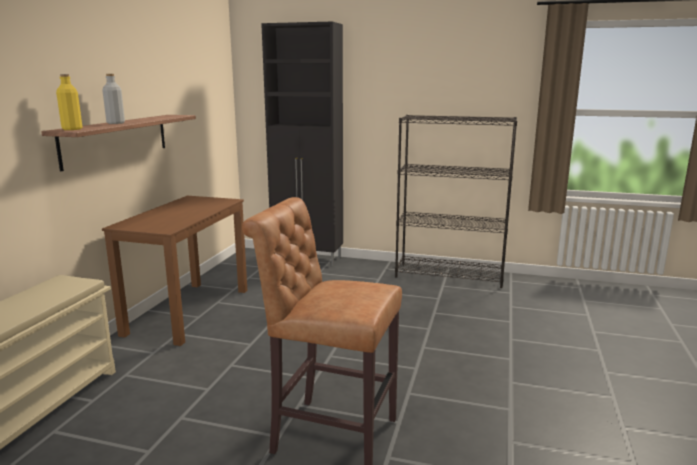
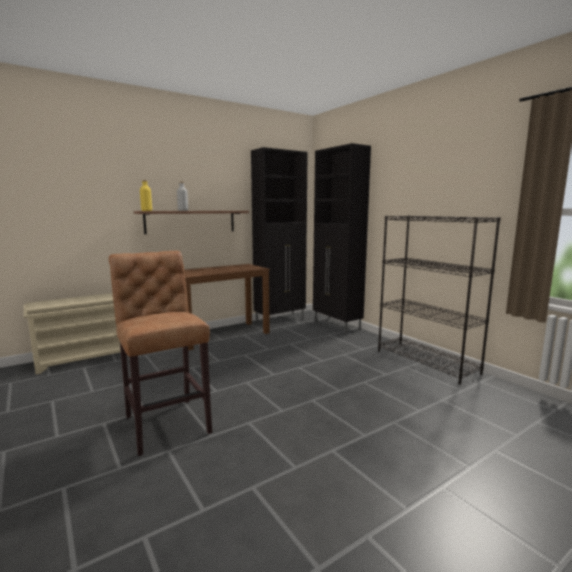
camera: 40 degrees right, 5 degrees down
none -> black cabinet [251,147,308,322]

